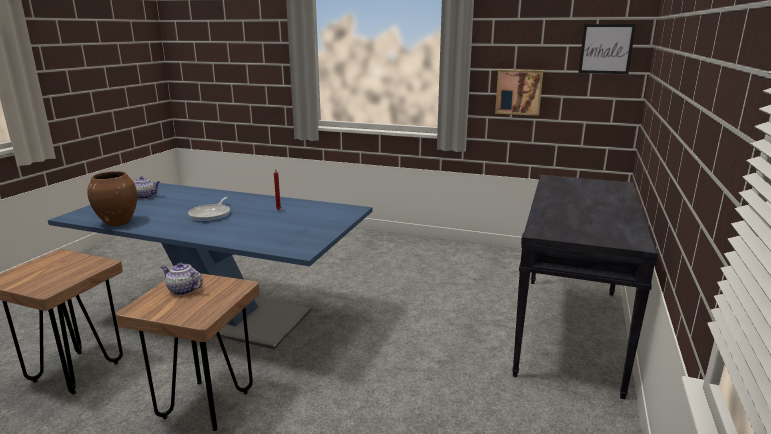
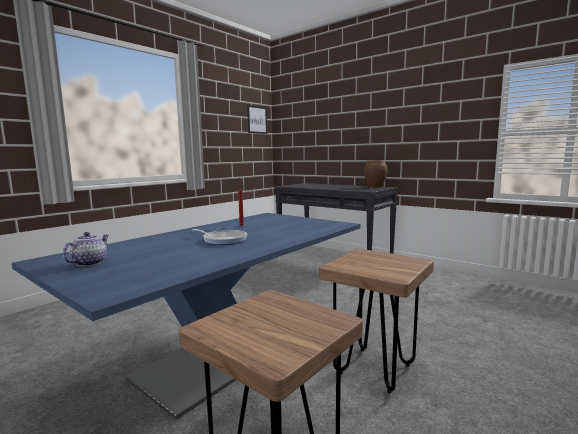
camera: 70 degrees left, 10 degrees down
brown vase [87,171,137,226] -> brown vase moved to [364,160,388,187]
teapot [161,262,203,295] -> none
picture [495,70,543,116] -> none

